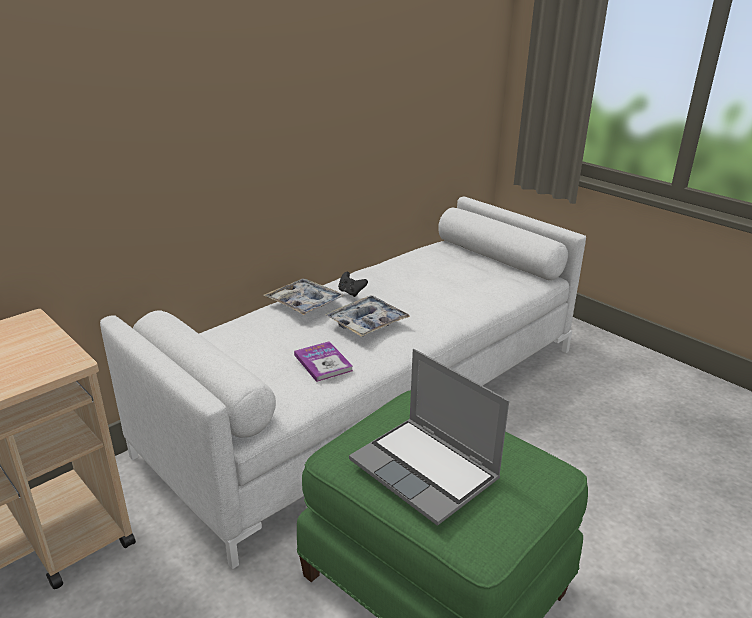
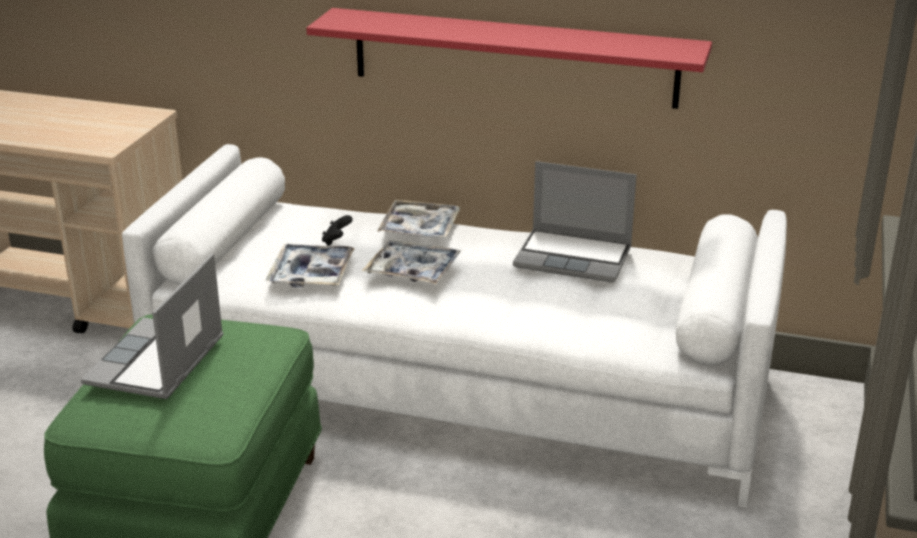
camera: 60 degrees right, 0 degrees up
book [294,341,353,382] -> tray [266,244,355,288]
black game controller [338,272,368,297] -> black game controller moved to [322,215,353,246]
none -> red shelf [306,8,712,109]
none -> laptop [513,161,637,283]

